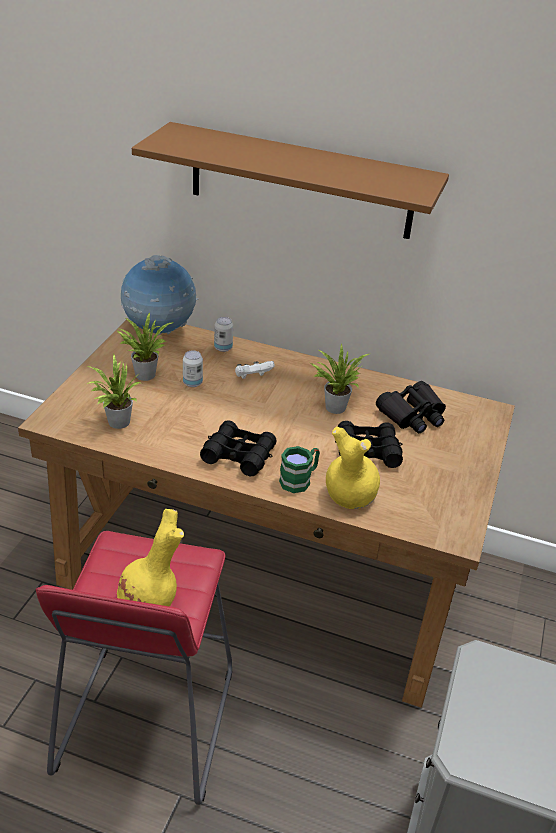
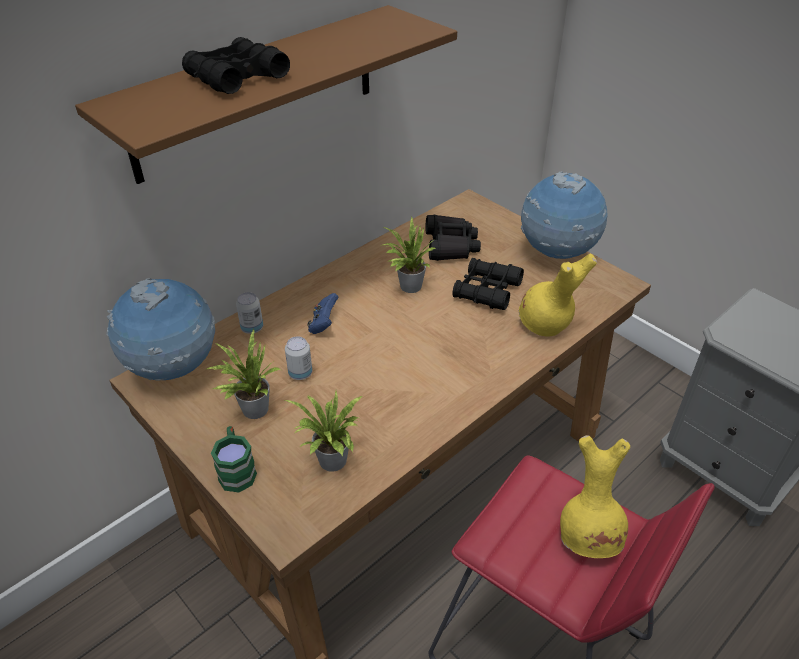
camera: 60 degrees left, 5 degrees up
black binoculars [200,420,277,476] -> black binoculars moved to [182,37,290,94]
white game controller [235,361,275,379] -> blue game controller [307,293,338,334]
green mug [279,446,320,493] -> green mug moved to [211,426,257,493]
none -> globe [521,172,608,259]

